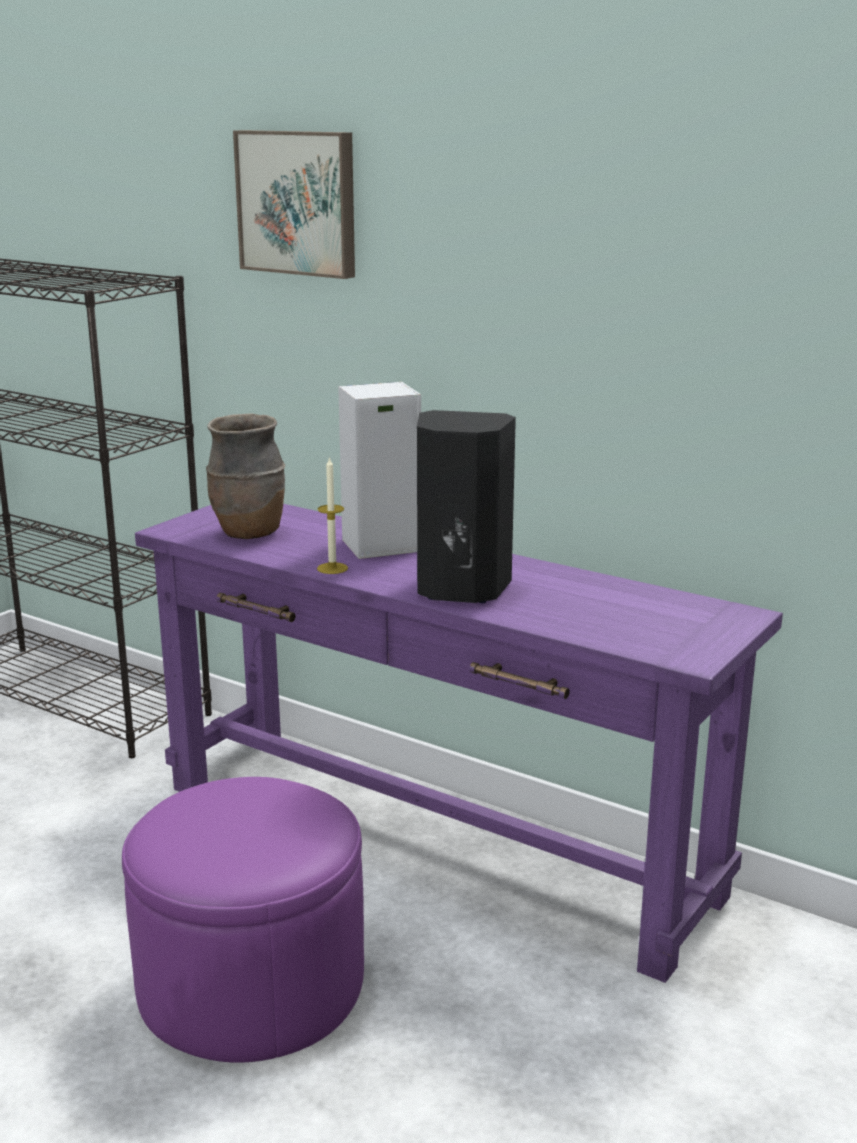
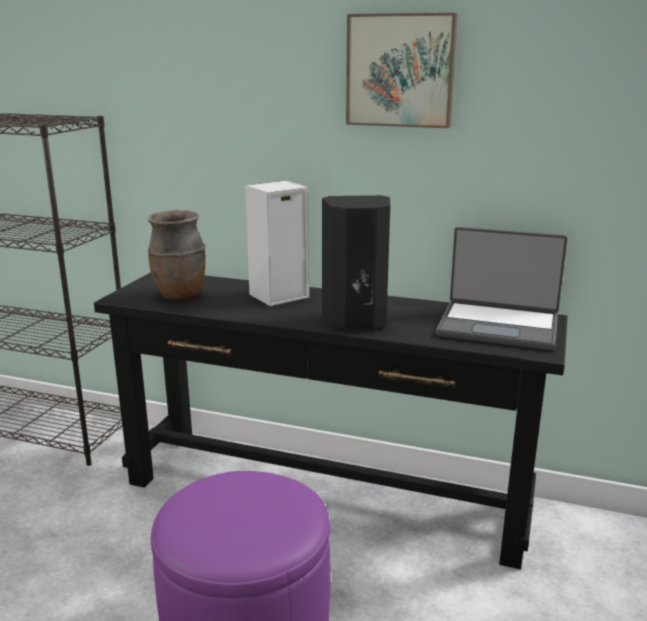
camera: 15 degrees left, 0 degrees up
purple console table [135,504,783,983] -> black console table [94,272,568,569]
picture [233,130,355,279] -> picture moved to [346,13,458,128]
candle [317,456,348,574] -> none
none -> laptop [436,227,568,350]

